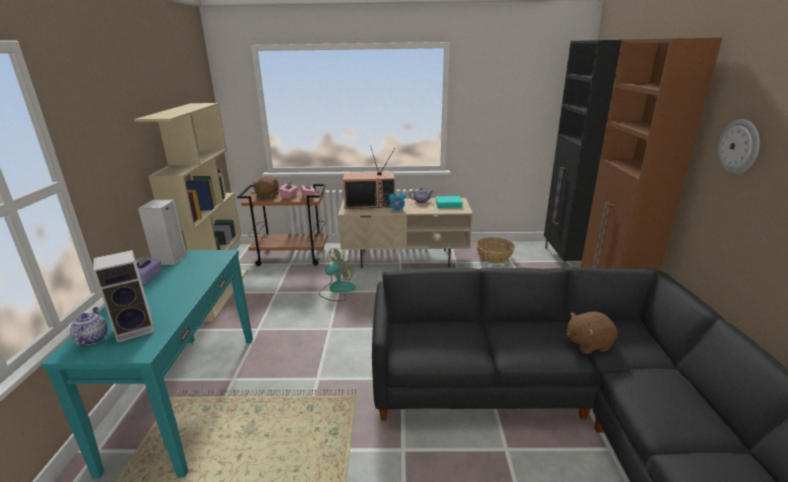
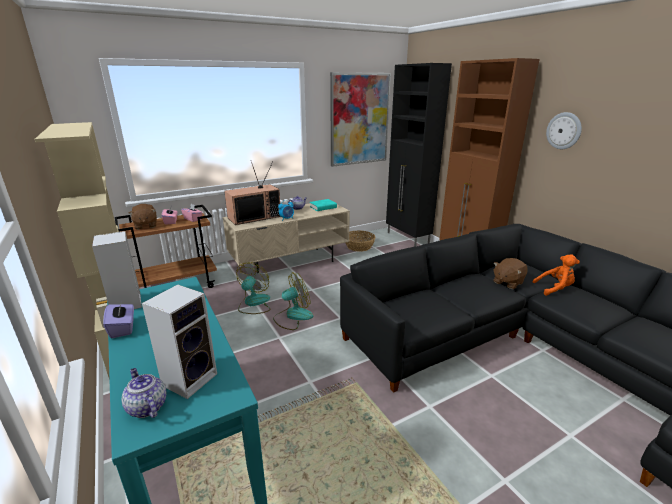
camera: 30 degrees left, 0 degrees up
none -> fan [273,272,313,330]
none -> picture [330,72,391,167]
none -> orange plush toy [533,255,580,296]

